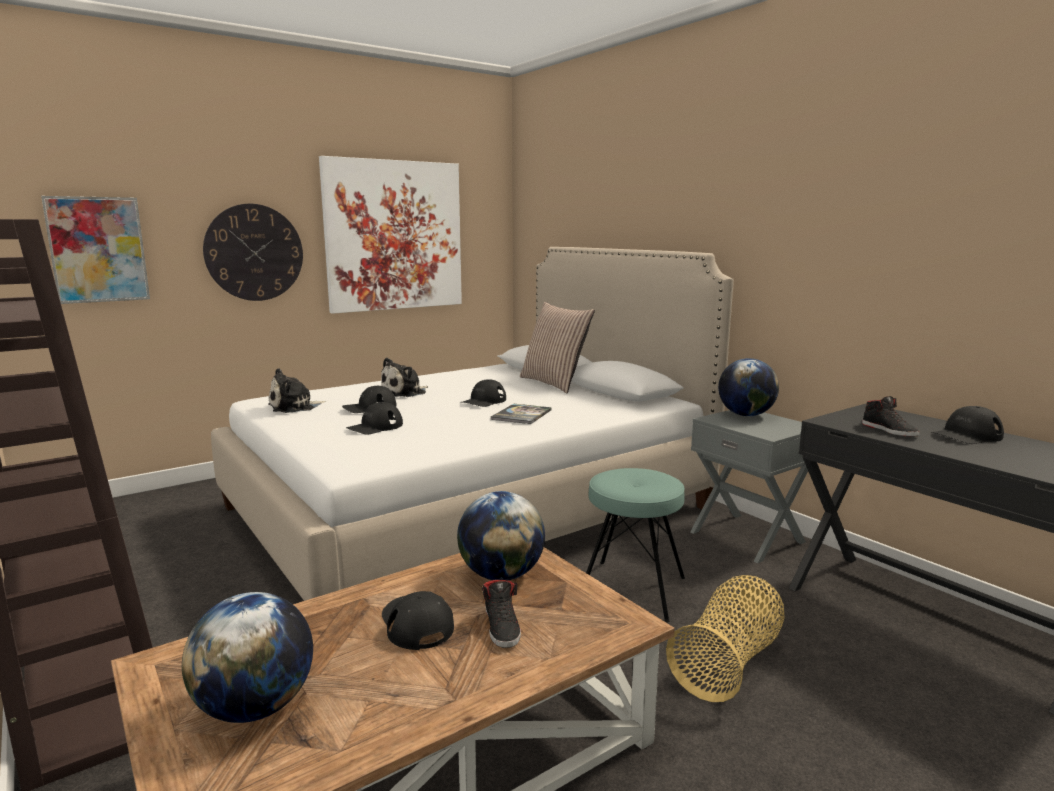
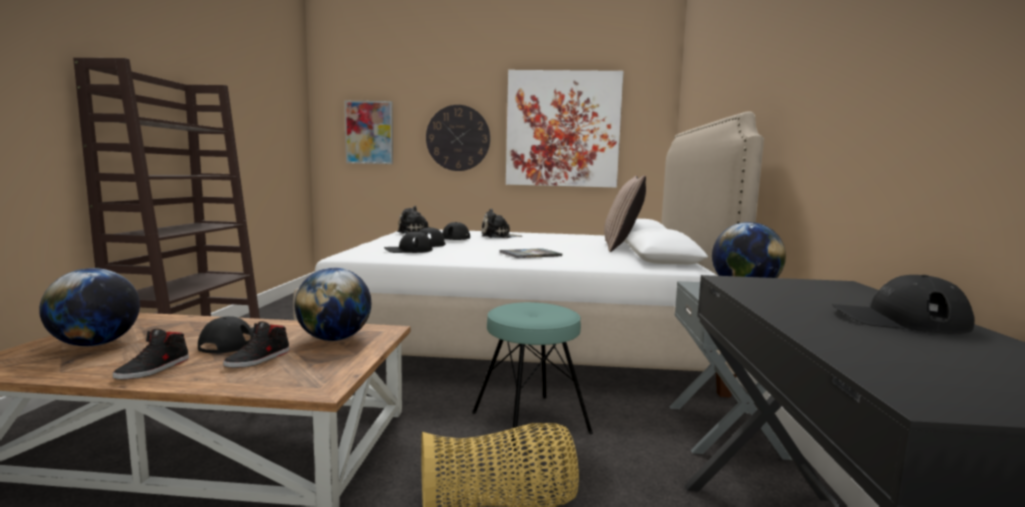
camera: 40 degrees right, 5 degrees down
black cap [461,379,506,407] -> black cap moved to [384,231,432,253]
black shoe [862,396,919,437] -> black shoe moved to [113,329,189,380]

